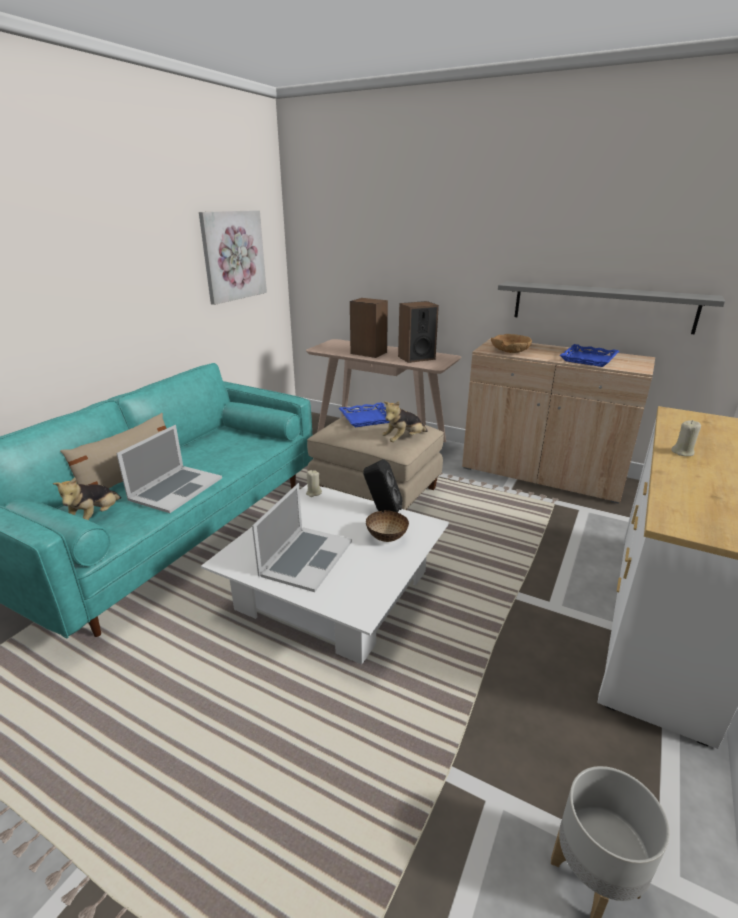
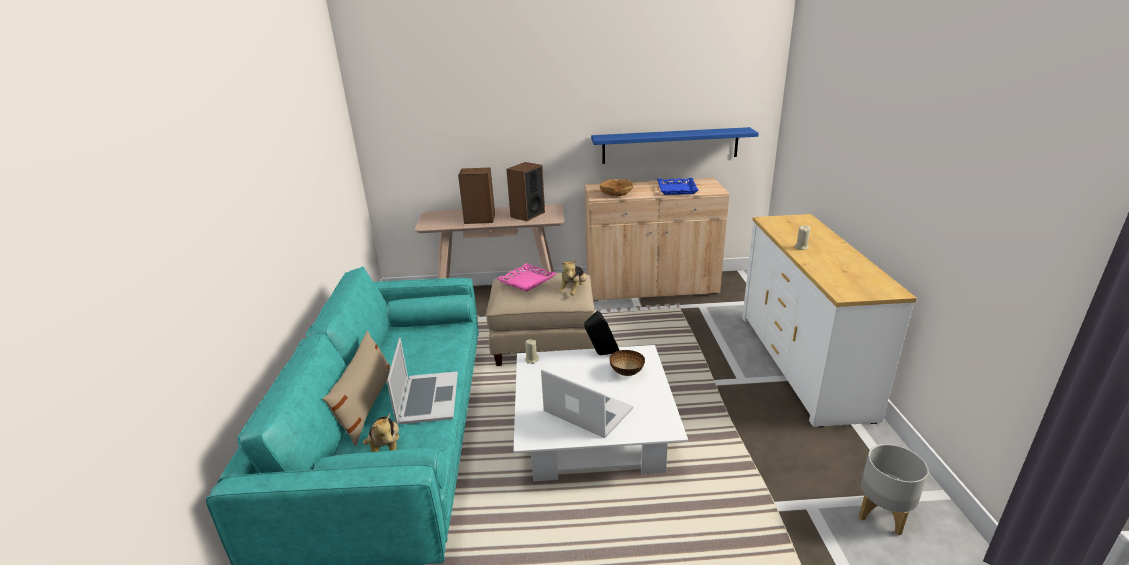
camera: 30 degrees left, 0 degrees up
picture [199,210,267,305] -> none
laptop [252,483,352,592] -> laptop turned 45 degrees counterclockwise [541,369,633,438]
blue tray [339,402,390,427] -> pink tray [497,263,556,292]
grey shelf [498,281,725,334] -> blue shelf [591,127,759,164]

